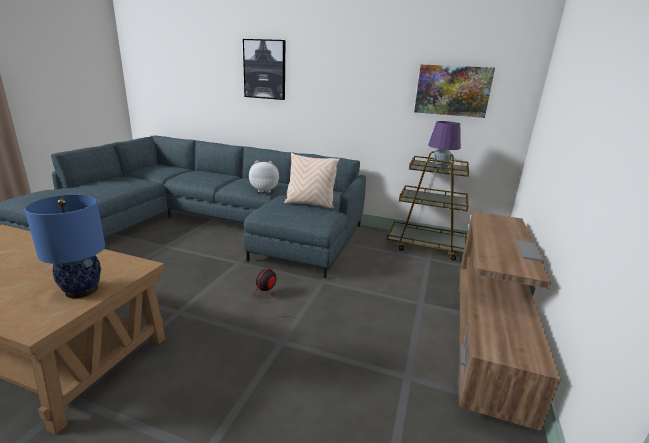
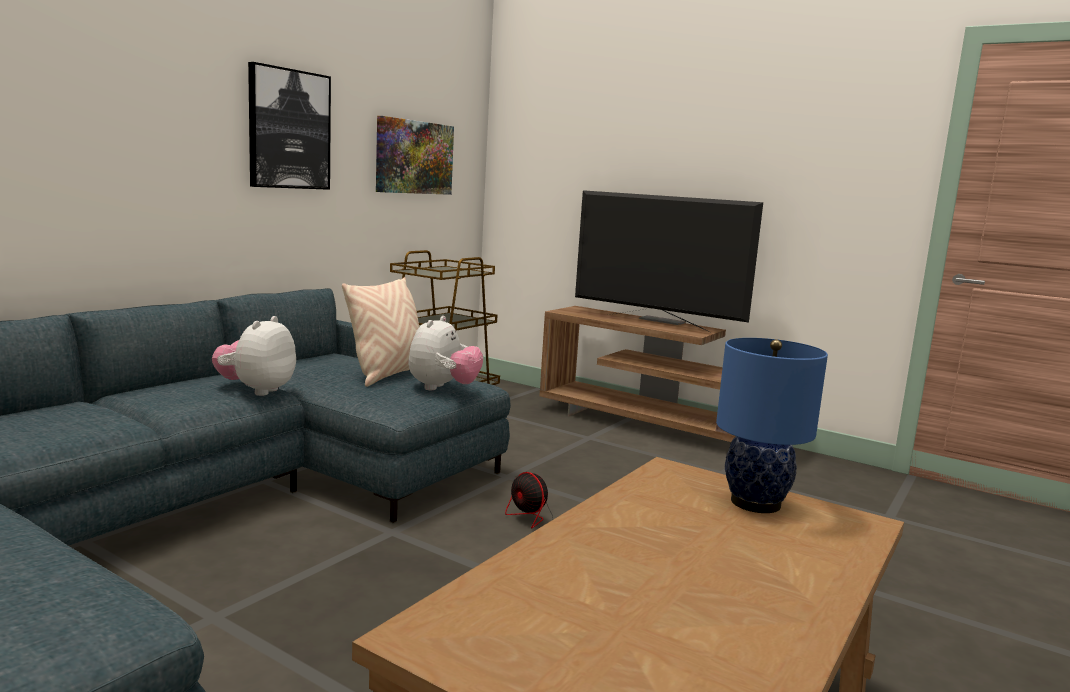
camera: 75 degrees left, 10 degrees down
picture [243,39,285,100] -> picture moved to [248,62,331,190]
purple table lamp [428,121,461,171] -> none
none -> plush toy [408,316,483,390]
none -> television [575,190,763,332]

